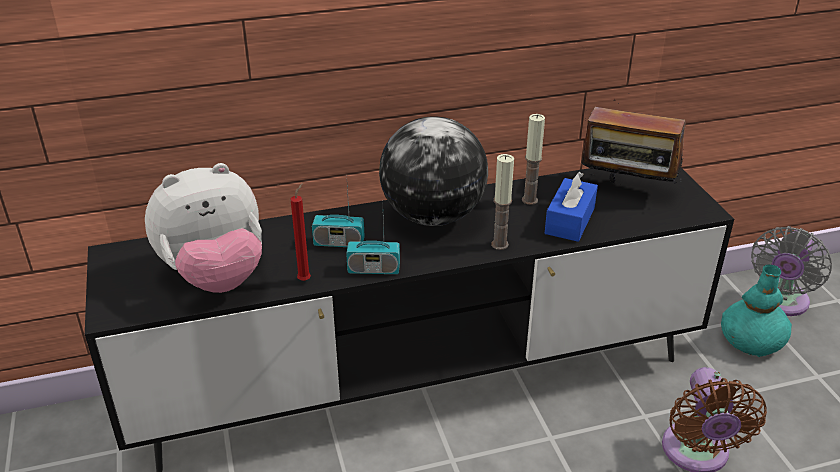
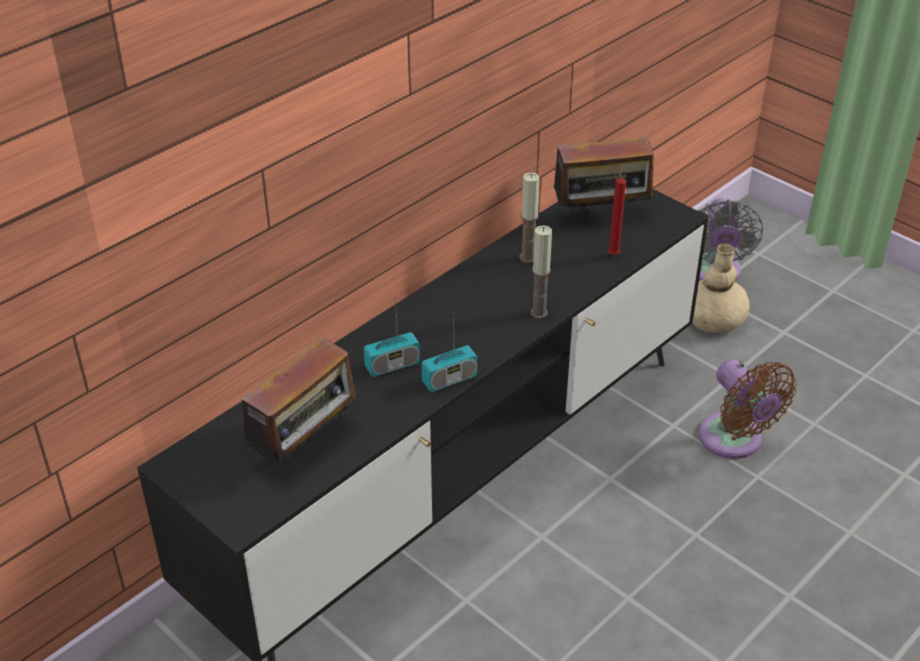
camera: 30 degrees left, 5 degrees up
plush toy [145,163,262,293] -> radio [230,336,365,470]
red candle [291,183,311,281] -> red candle moved to [608,166,626,255]
globe [379,116,488,226] -> none
blue tissue box [545,172,598,242] -> none
turquoise vase [721,265,792,357] -> beige vase [692,243,750,334]

